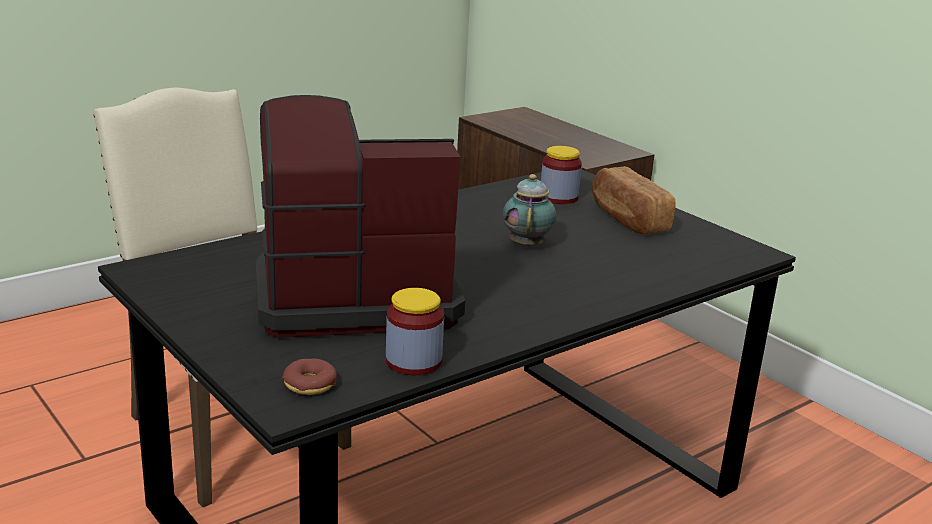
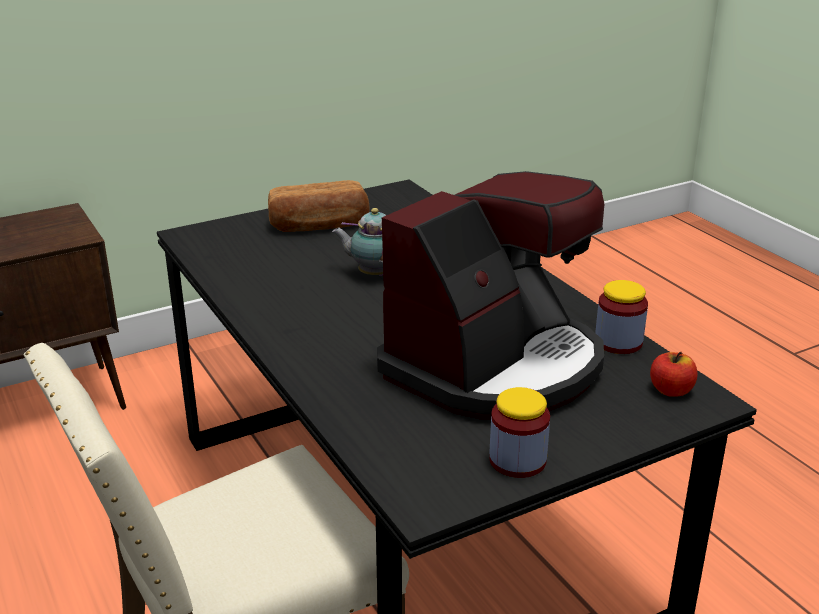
camera: 80 degrees left, 5 degrees up
coffee machine [256,95,465,338] -> coffee machine turned 135 degrees counterclockwise [377,171,604,420]
donut [282,358,337,395] -> apple [650,351,698,397]
jar [541,146,582,204] -> jar moved to [489,387,550,478]

